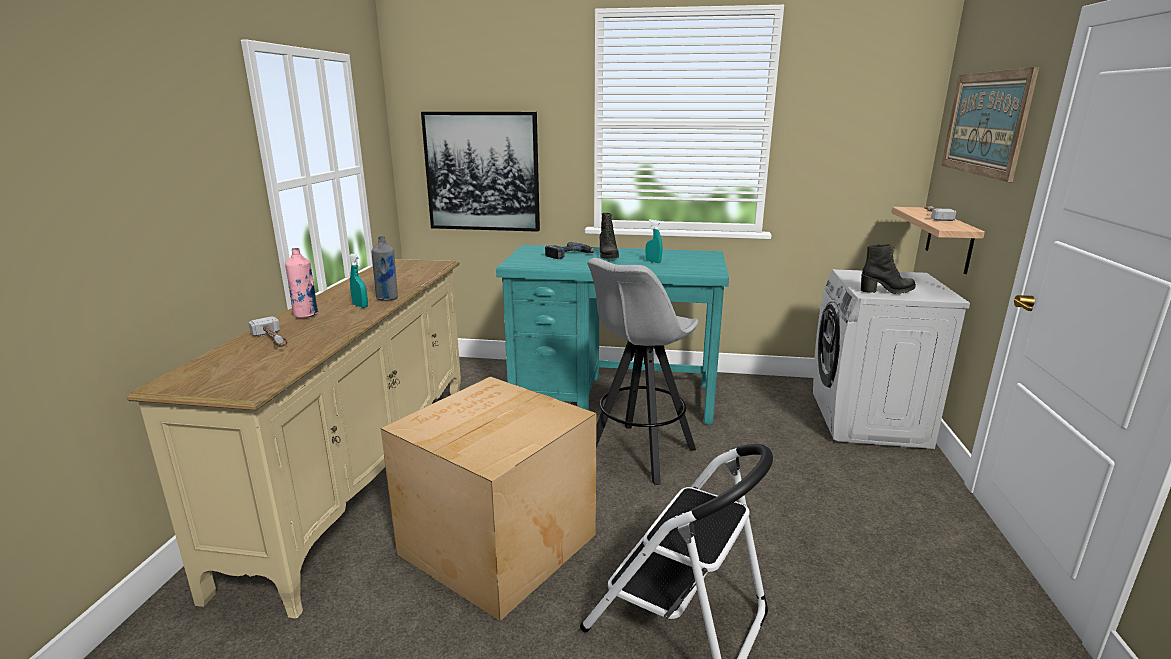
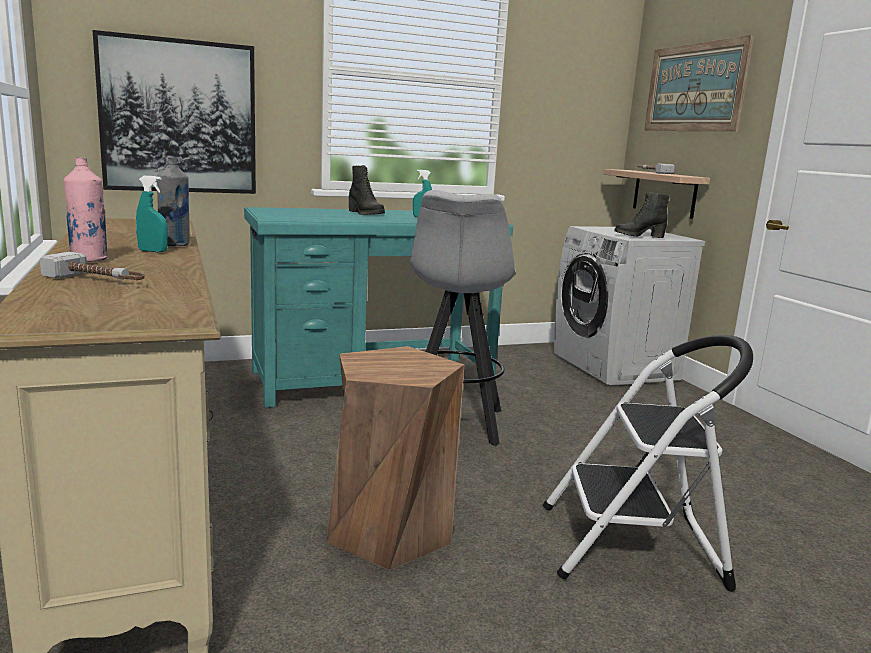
camera: 30 degrees left, 5 degrees down
cardboard box [380,376,597,621] -> brown stool [326,346,464,570]
power drill [545,242,596,259] -> none
black boot [861,244,916,294] -> black boot turned 150 degrees counterclockwise [614,192,670,238]

